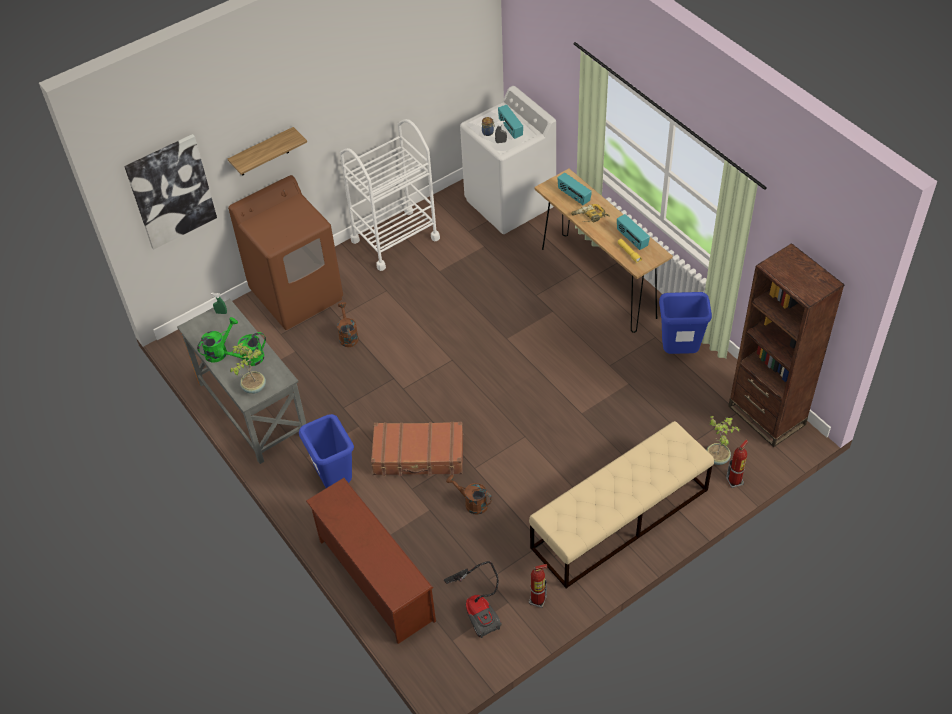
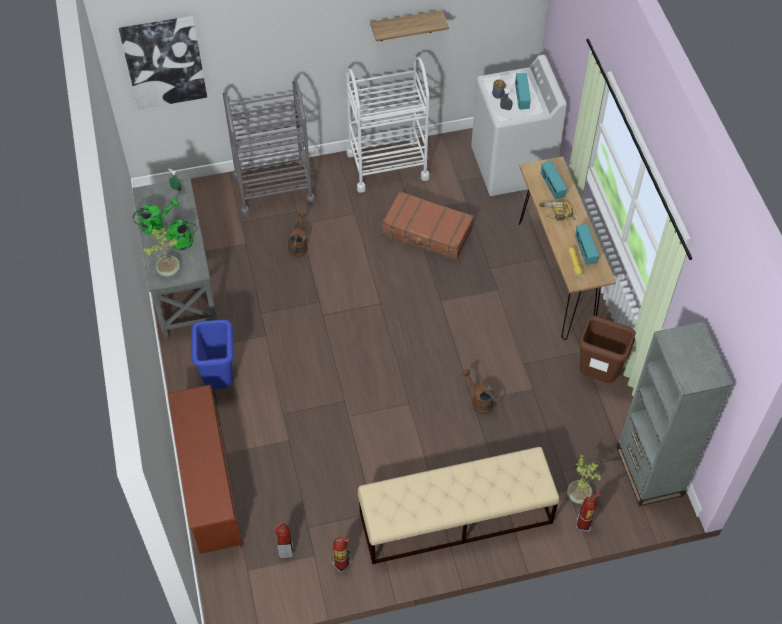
camera: 20 degrees right, 5 degrees up
shelf [228,127,307,176] -> shelf moved to [370,10,449,41]
brown washing machine [228,175,343,330] -> grey cart [223,80,315,216]
brown suitcase [371,422,463,476] -> brown suitcase moved to [383,191,474,260]
vacuum cleaner [444,561,502,638] -> fire extinguisher [273,522,293,558]
brown watering can [446,475,492,515] -> brown watering can moved to [462,369,497,414]
blue trash can [659,292,712,354] -> brown trash can [579,316,636,383]
brown bookcase [728,243,844,447] -> grey bookcase [617,322,733,506]

